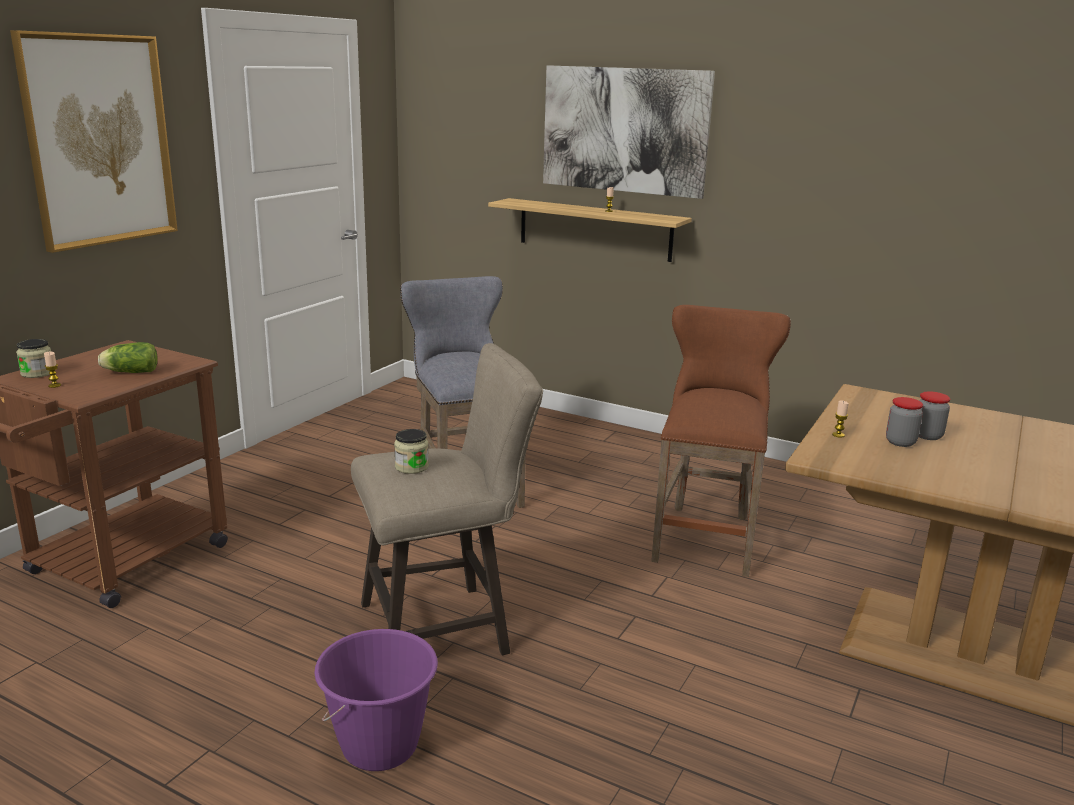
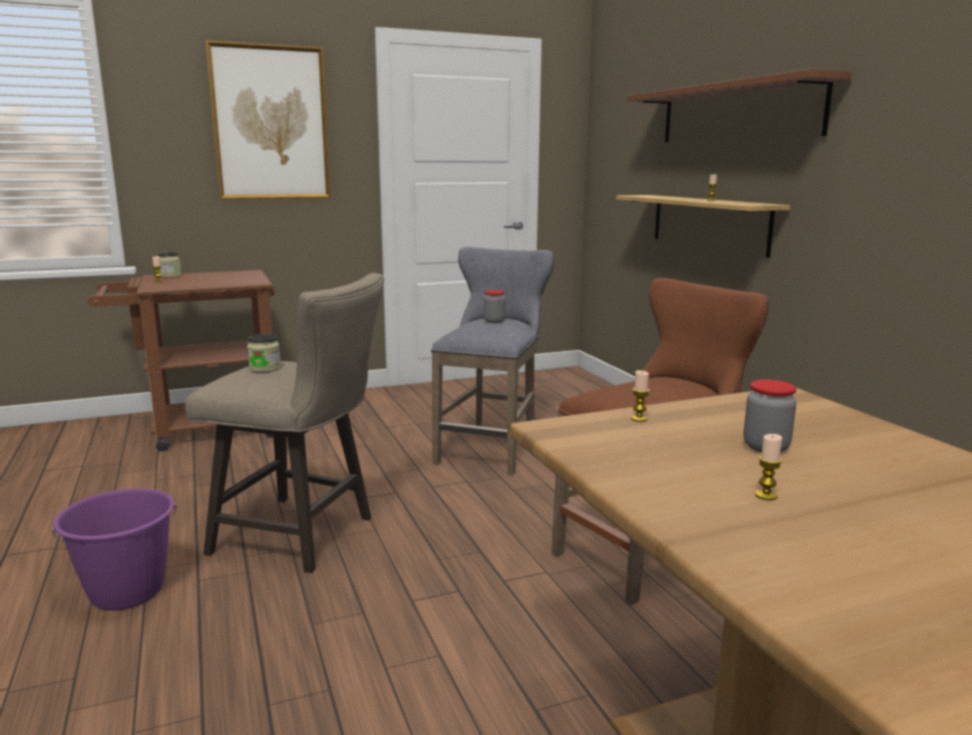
camera: 40 degrees right, 5 degrees down
lettuce [98,342,158,373] -> none
picture [543,65,715,199] -> brown shelf [627,68,852,142]
jar [886,397,923,447] -> jar moved to [484,290,505,323]
none -> candle [755,434,782,500]

